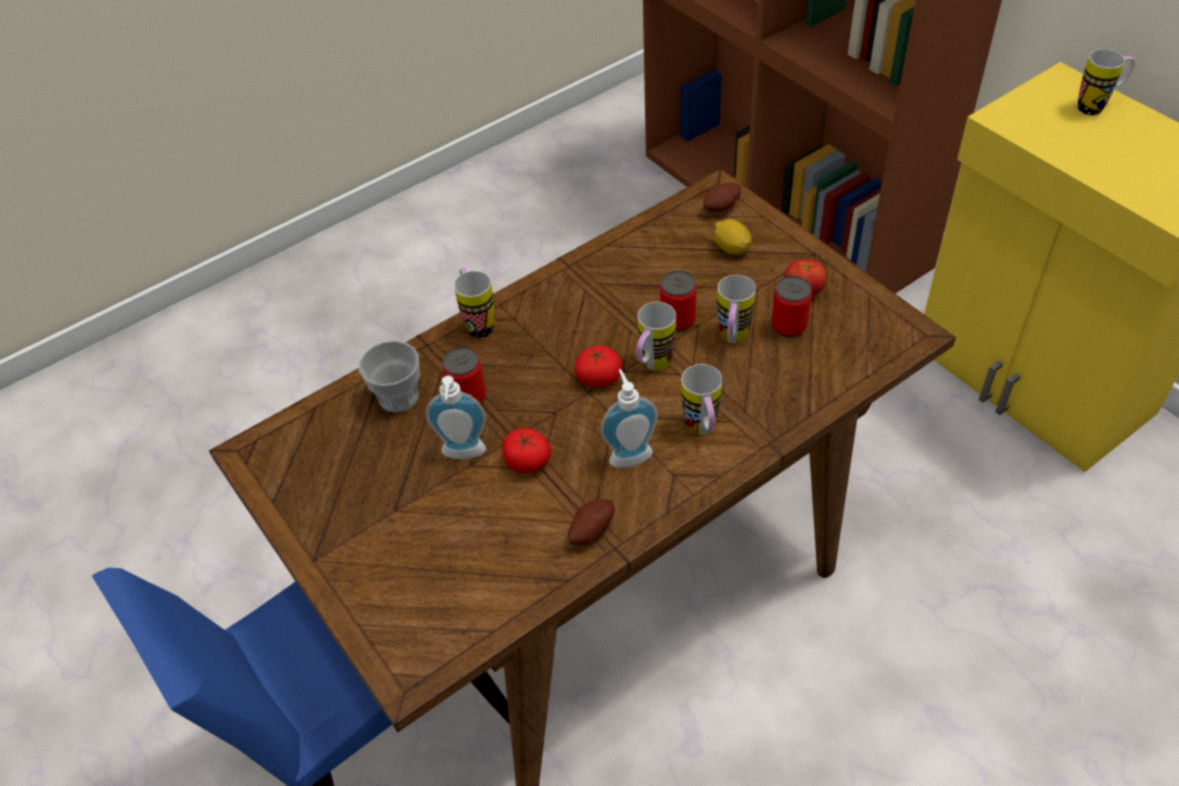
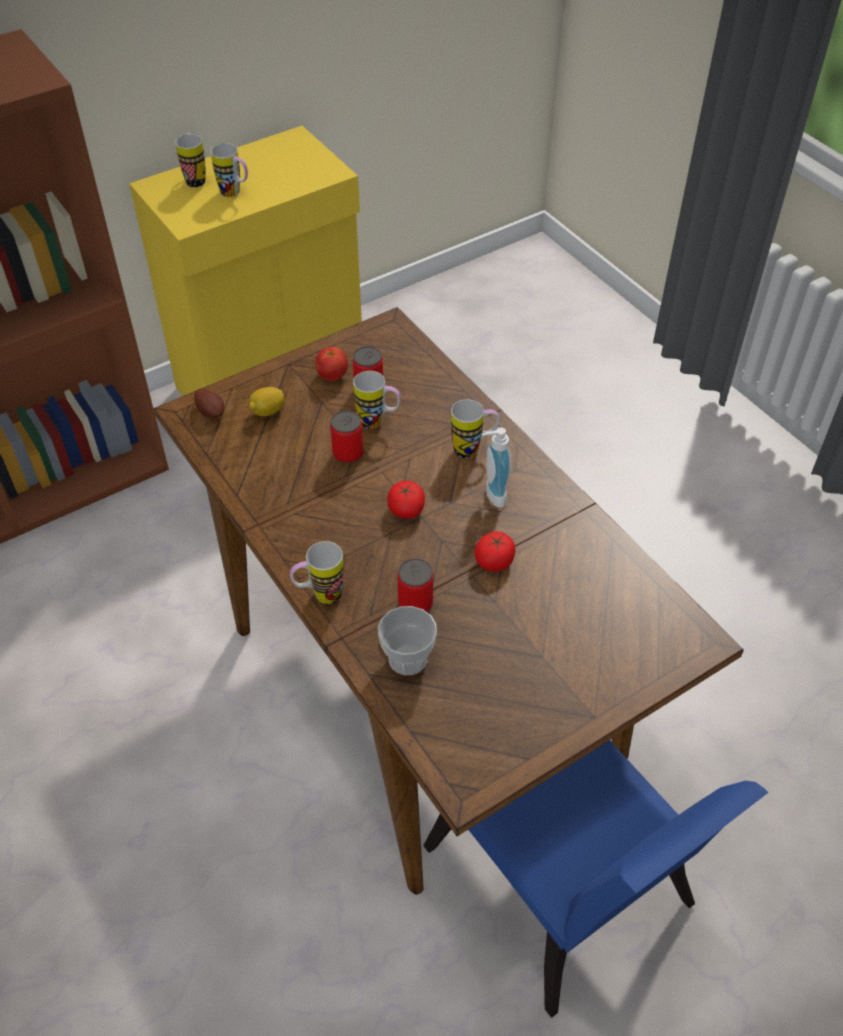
camera: 90 degrees left, 0 degrees up
soap dispenser [426,376,486,459] -> none
potato [568,499,614,545] -> none
mug [636,302,676,371] -> mug moved to [211,143,248,197]

